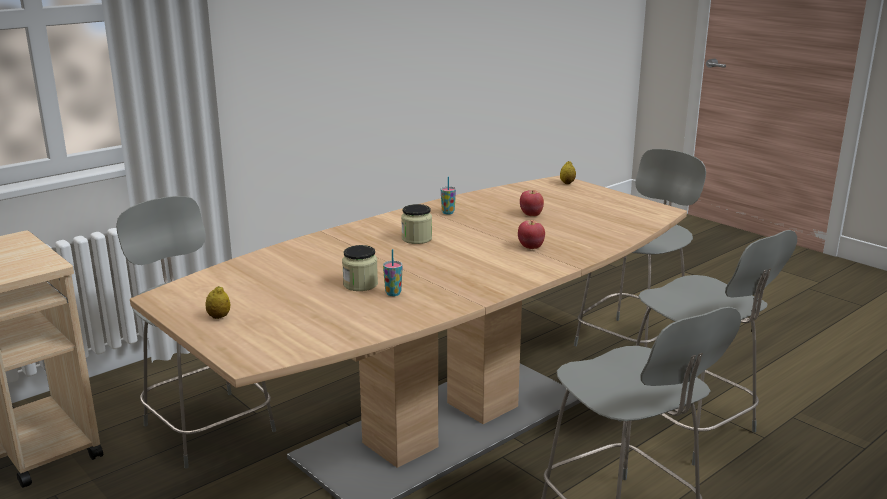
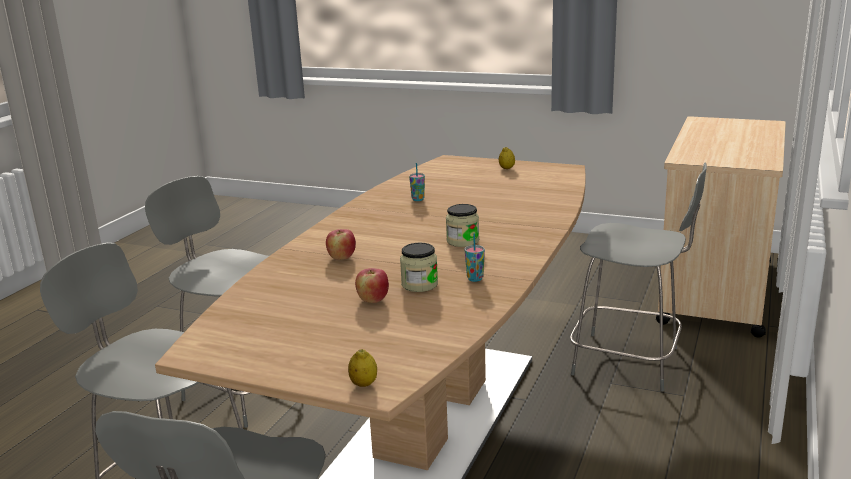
camera: 155 degrees right, 0 degrees up
jar [342,245,378,291] -> jar moved to [400,243,438,292]

